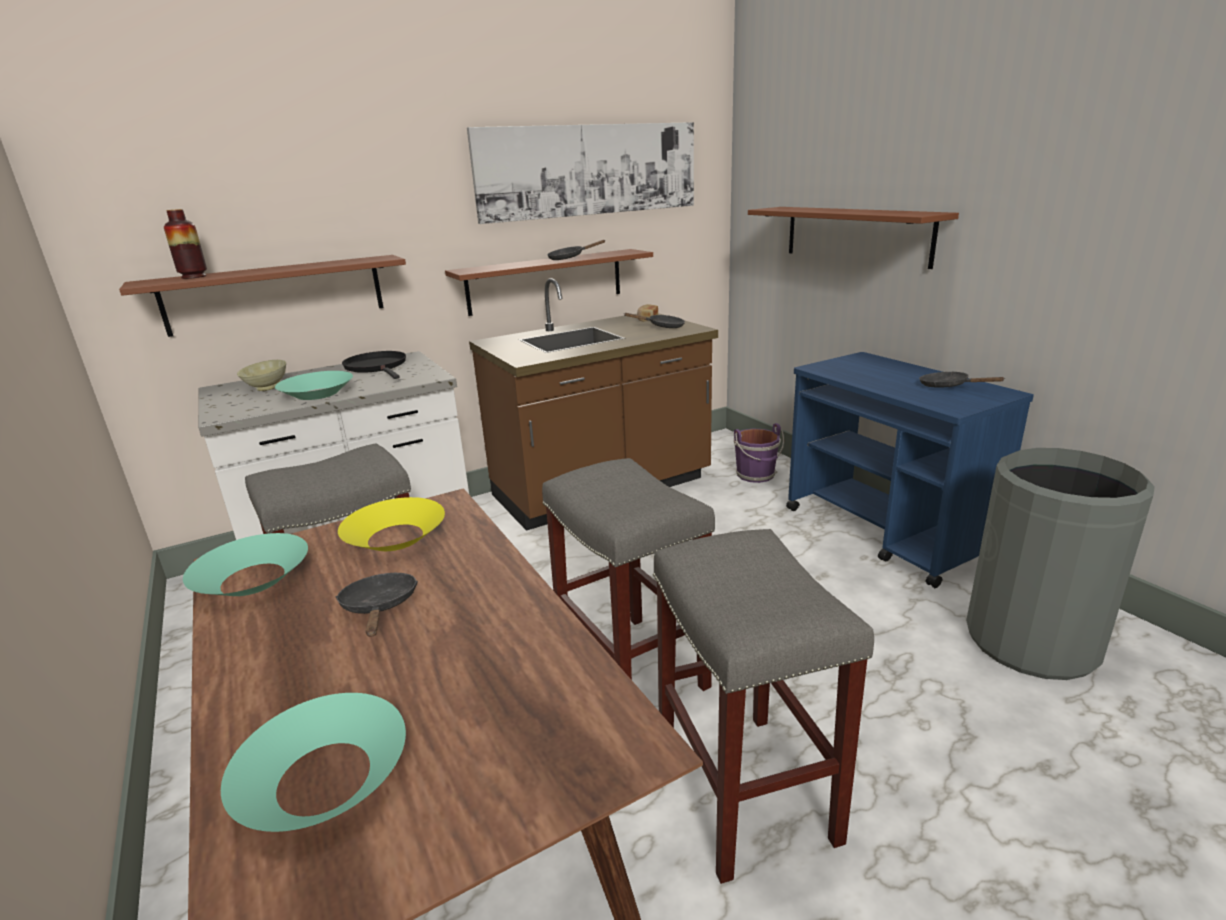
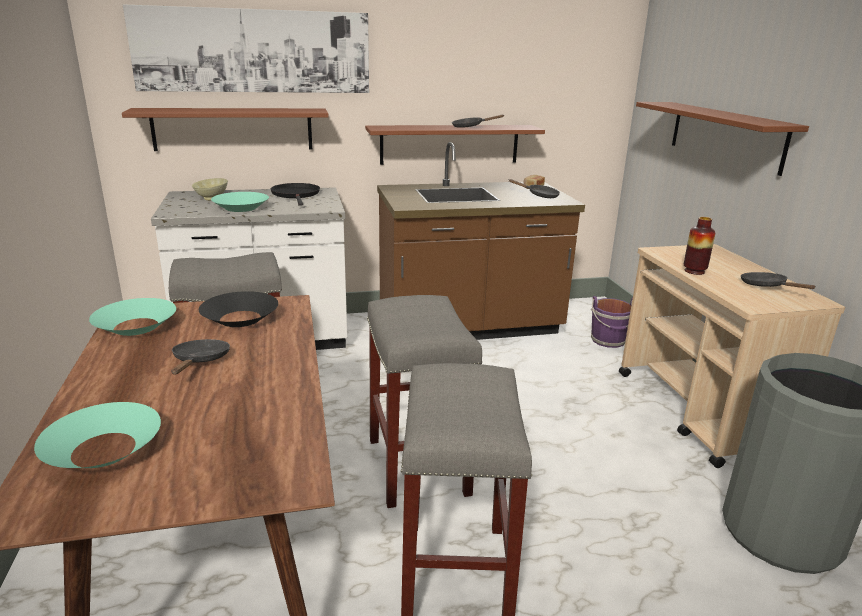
camera: 15 degrees right, 0 degrees up
vase [164,209,207,279] -> vase moved to [684,217,715,275]
yellow bowl [338,497,445,551] -> black bowl [199,291,278,327]
picture [467,122,694,224] -> picture moved to [123,4,369,93]
blue cart [786,352,1034,588] -> beige cart [619,244,845,468]

